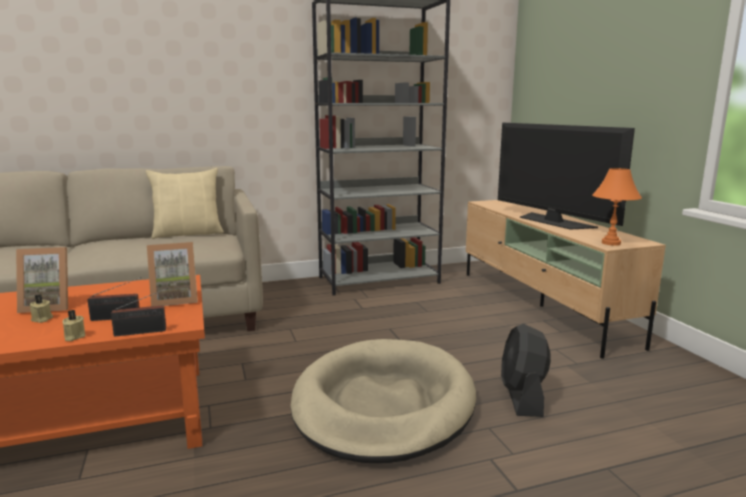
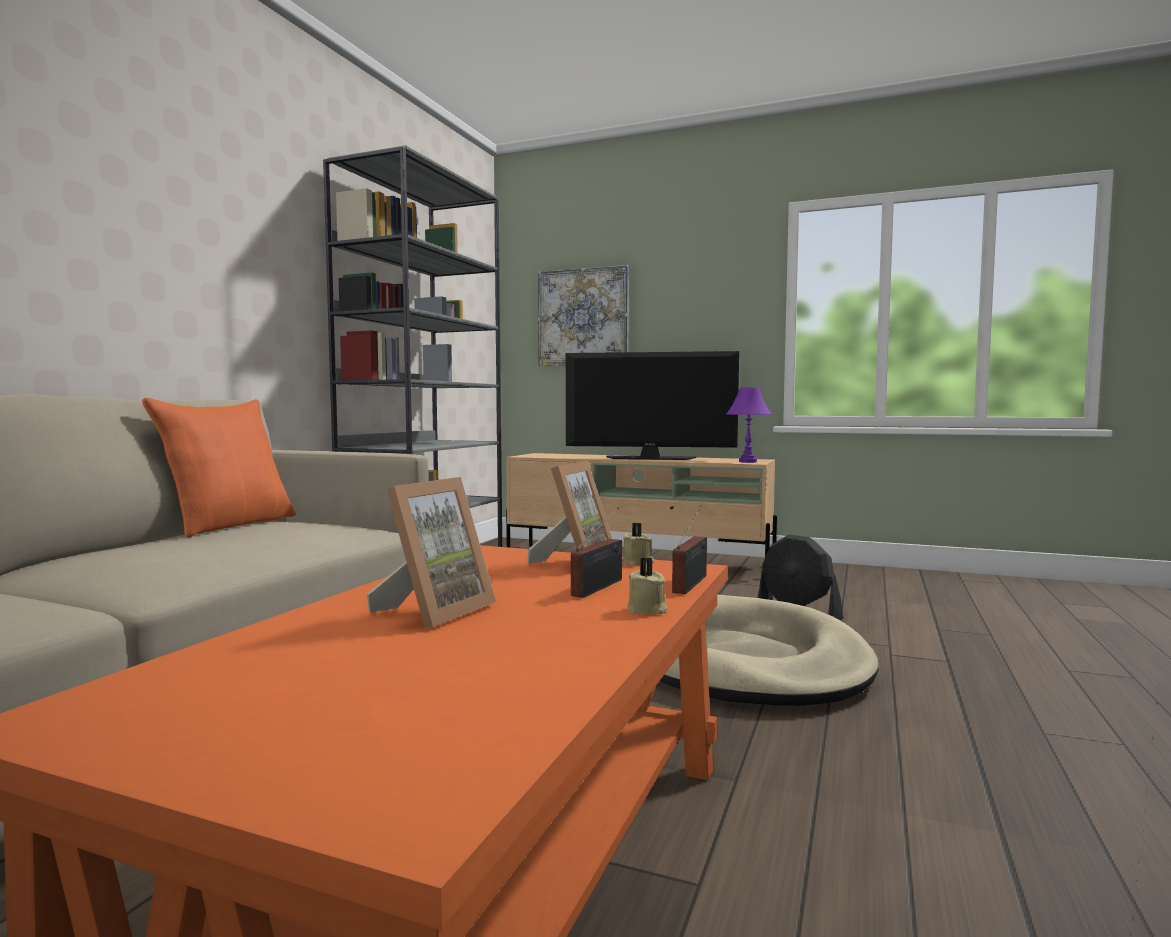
camera: 50 degrees left, 10 degrees down
beige candle [30,294,53,323] -> beige candle moved to [622,523,654,566]
beige pillow [146,168,224,239] -> orange pillow [142,398,296,538]
orange table lamp [592,168,642,246] -> purple table lamp [726,387,772,463]
none -> picture [538,265,629,366]

